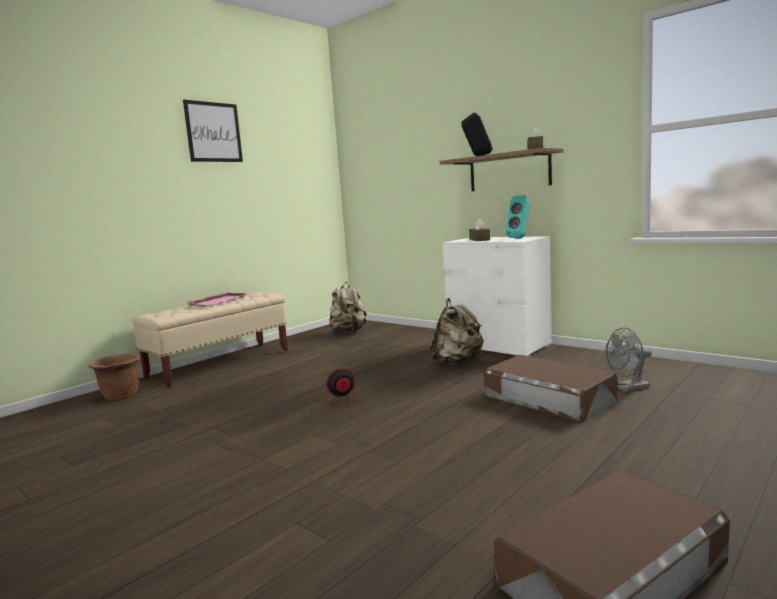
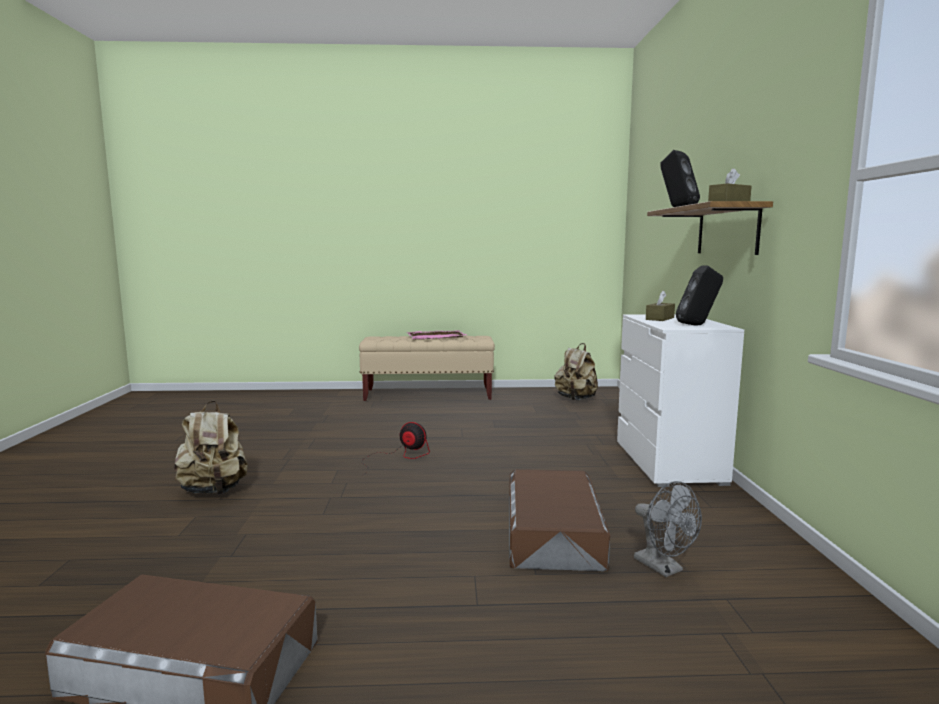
camera: 45 degrees right, 0 degrees up
brown planter [88,353,141,401] -> none
picture [183,100,243,162] -> none
beige backpack [431,298,484,364] -> beige backpack moved to [174,401,248,495]
turquoise speaker [505,195,530,239] -> black speaker [676,265,723,326]
grey fan [605,328,652,392] -> grey fan turned 150 degrees counterclockwise [634,481,702,577]

